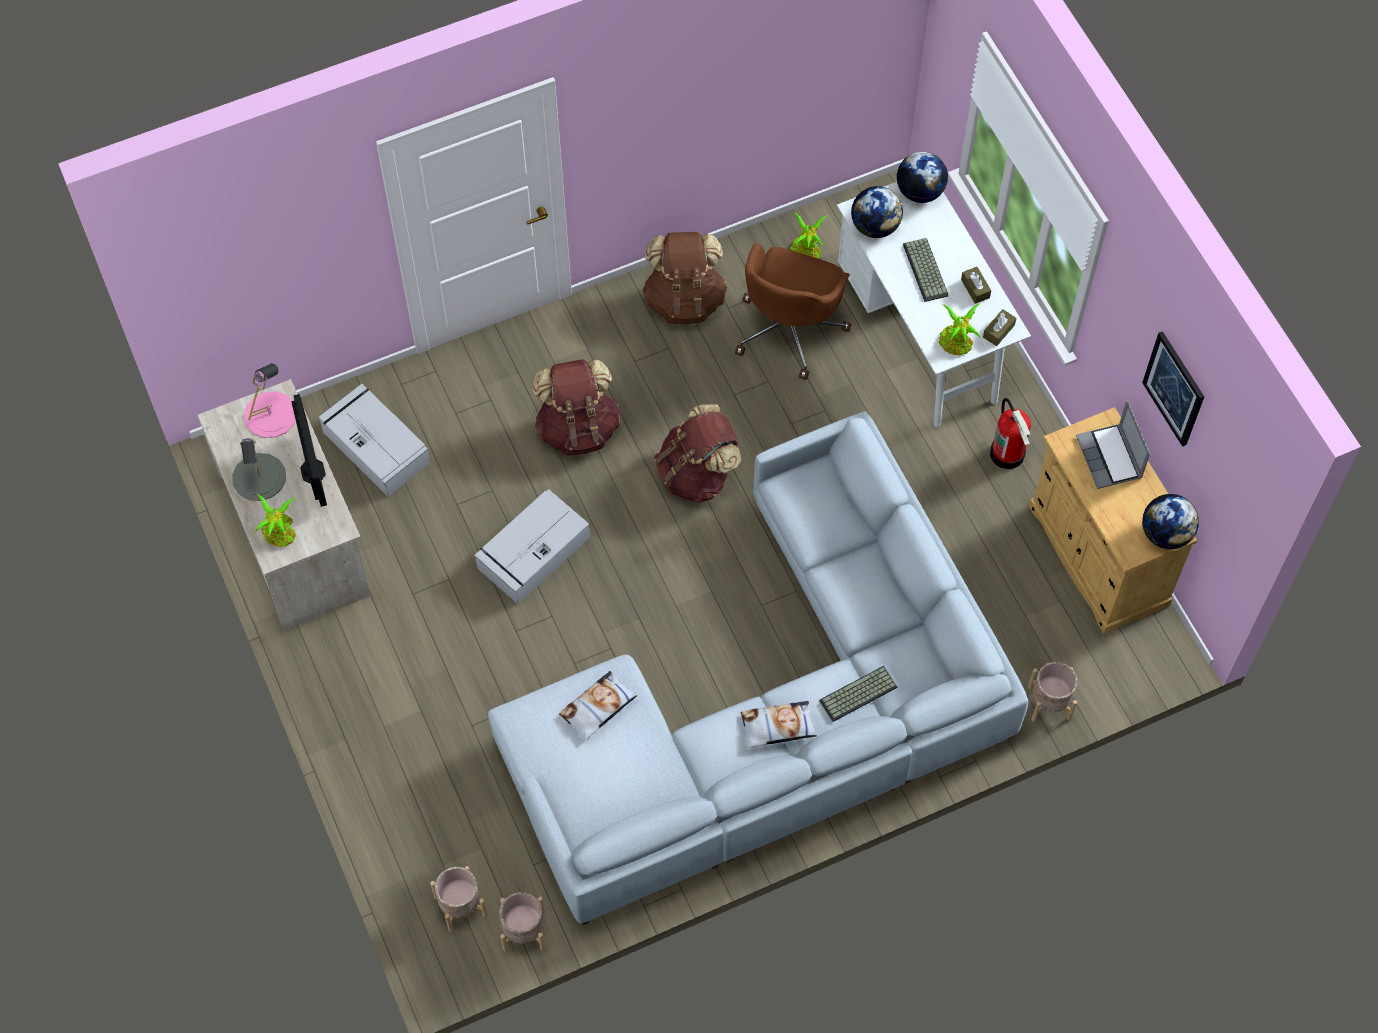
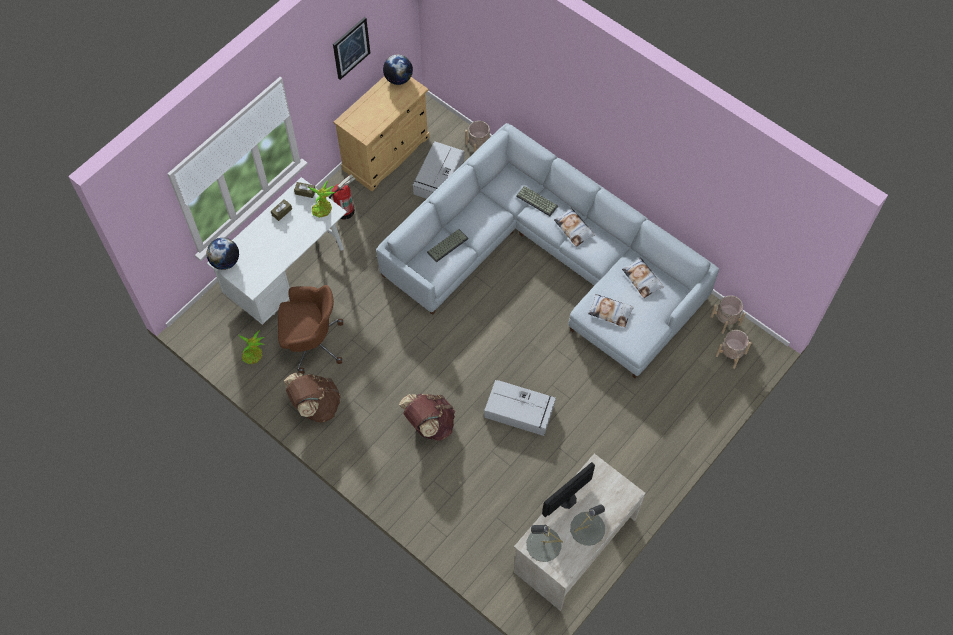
camera: 115 degrees left, 0 degrees up
pink table lamp [244,363,296,438] -> grey table lamp [526,524,563,562]
potted plant [255,494,296,547] -> none
grey storage box [318,384,431,496] -> grey storage box moved to [412,142,464,199]
brown backpack [654,404,741,504] -> none
globe [851,186,903,238] -> none
keyboard [903,238,949,302] -> keyboard moved to [427,229,469,262]
laptop [1076,401,1150,489] -> none
none -> pillow [622,257,664,298]

